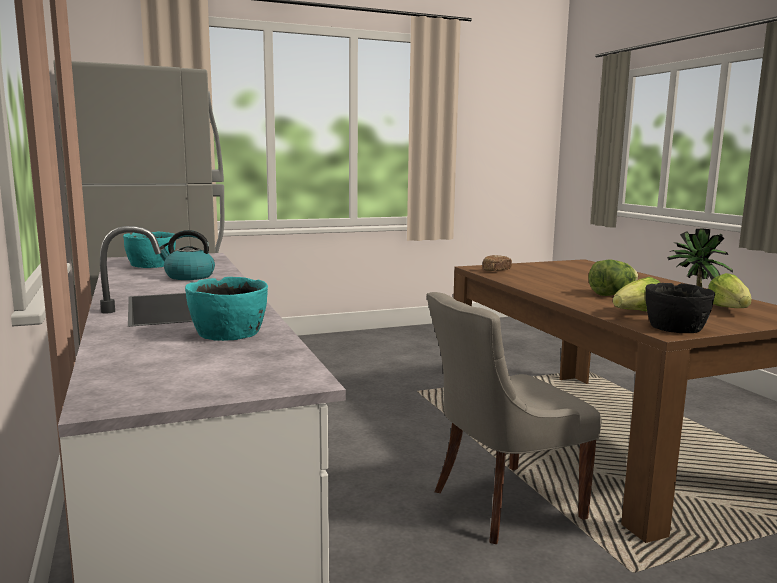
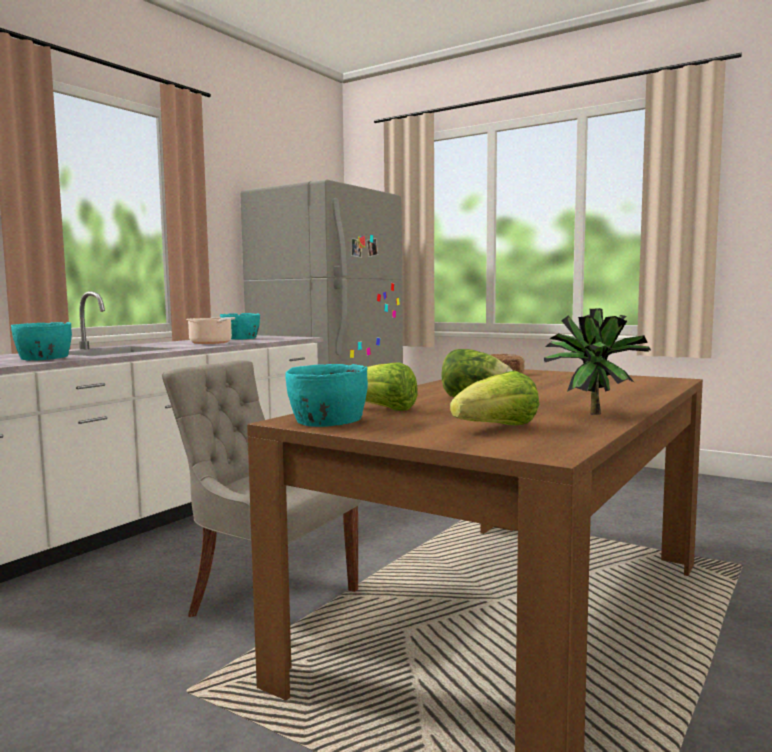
camera: 55 degrees right, 5 degrees down
kettle [160,230,215,280] -> cooking pot [186,317,235,344]
black bowl [645,283,715,333] -> turquoise bowl [285,364,368,427]

